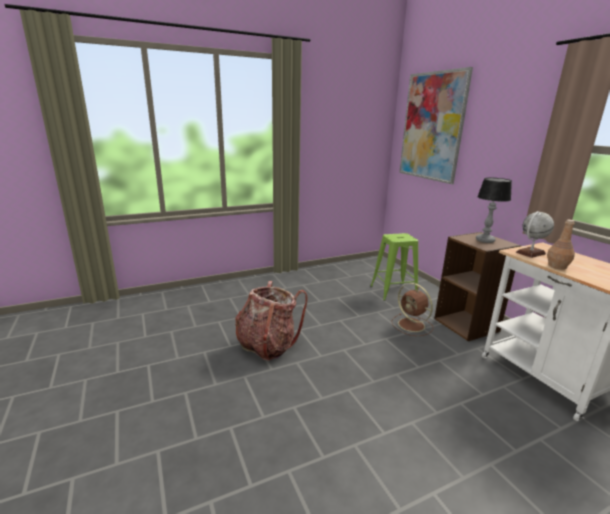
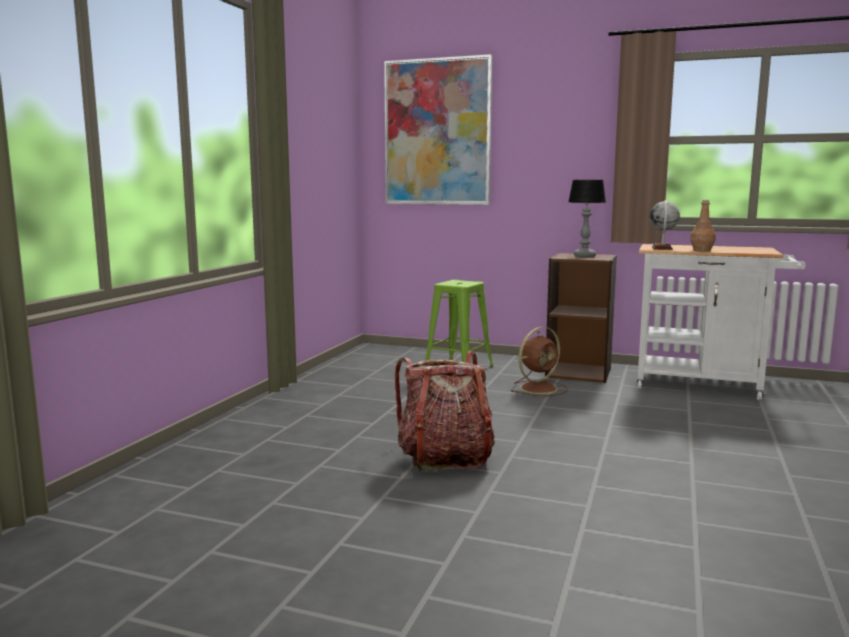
camera: 45 degrees left, 10 degrees down
brown fan [391,283,433,336] -> brown fan turned 45 degrees counterclockwise [511,327,568,396]

